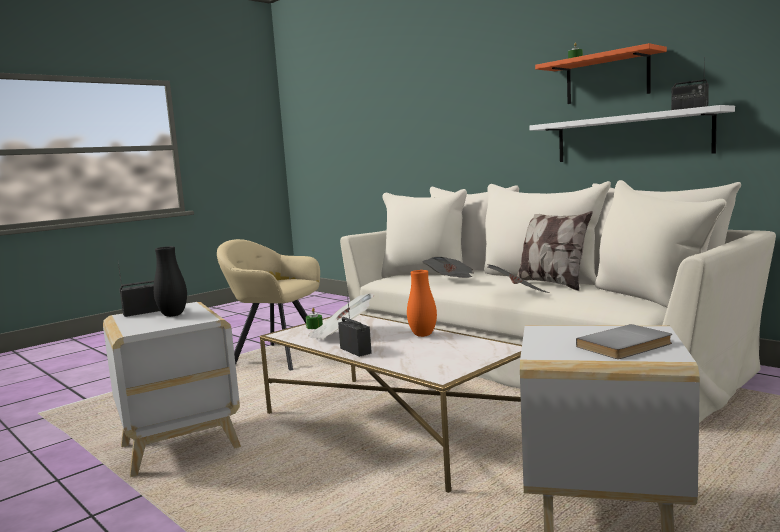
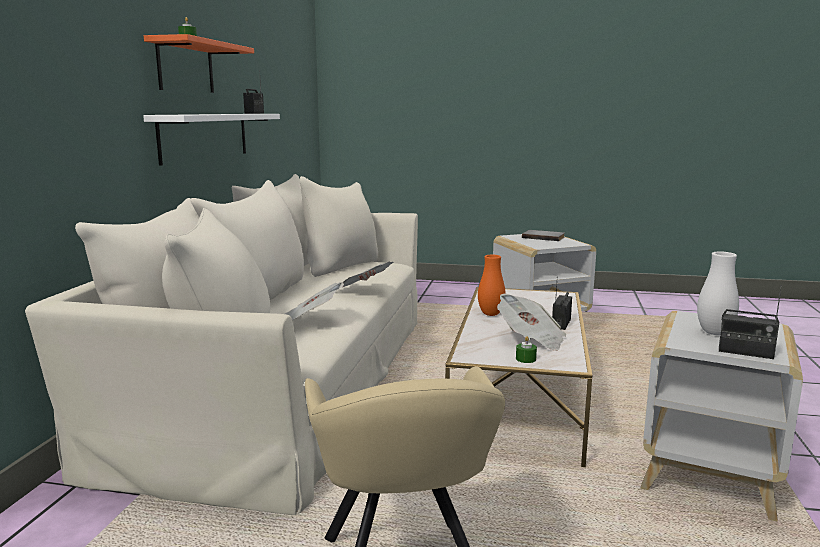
camera: 125 degrees left, 5 degrees up
black vase [153,246,187,317] -> white vase [697,251,739,335]
pillow [517,211,593,291] -> none

